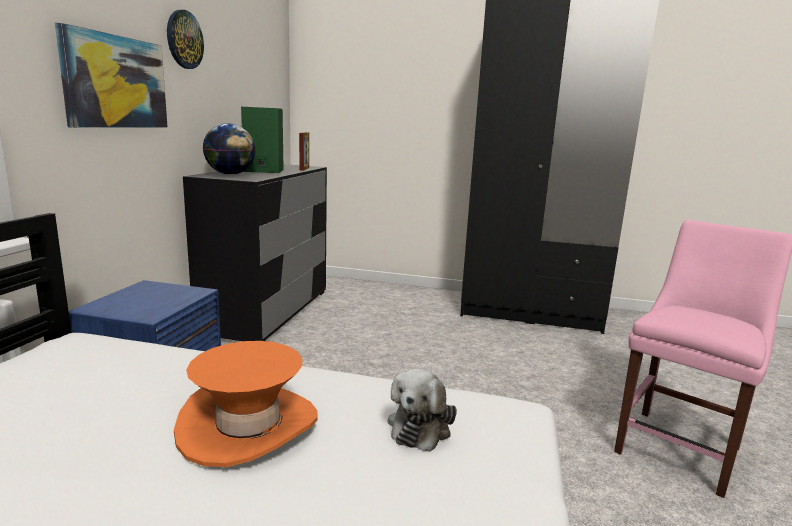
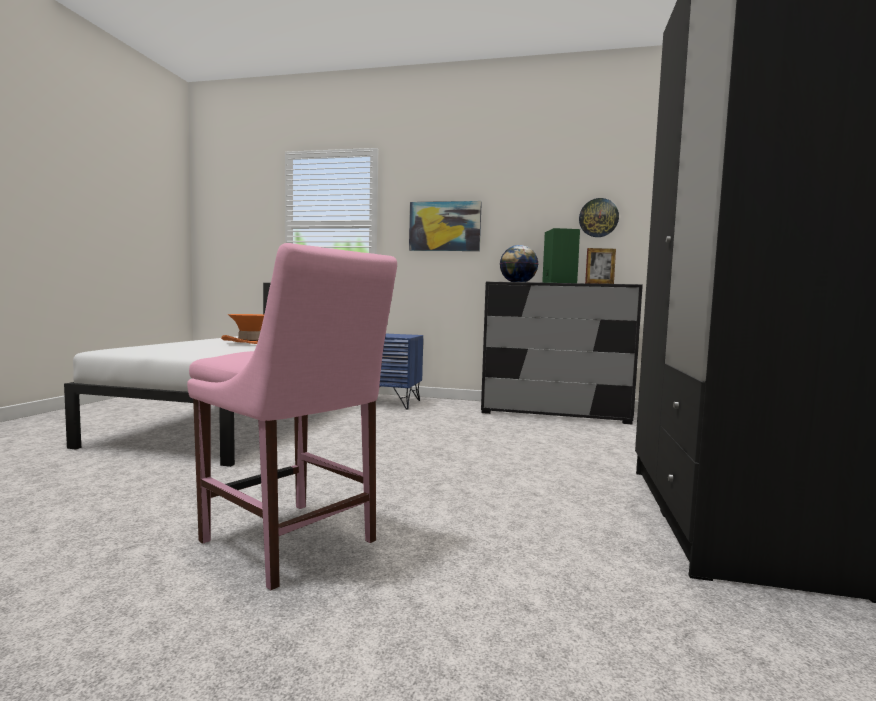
camera: 90 degrees right, 10 degrees down
wall clock [167,10,204,69] -> wall clock moved to [579,198,619,237]
plush toy [388,369,457,452] -> none

